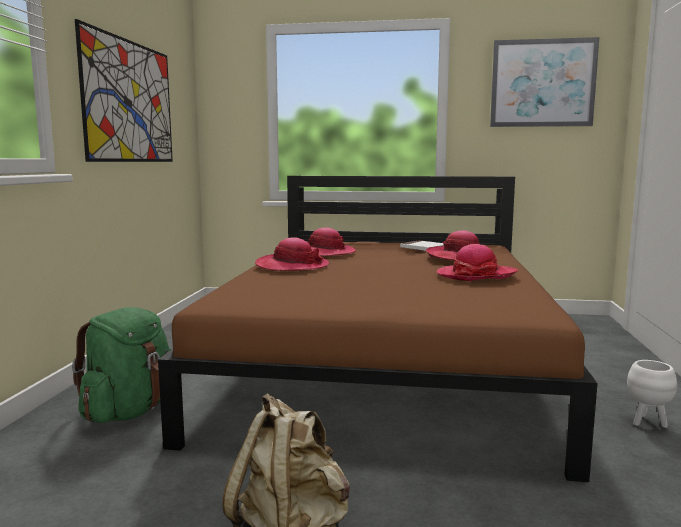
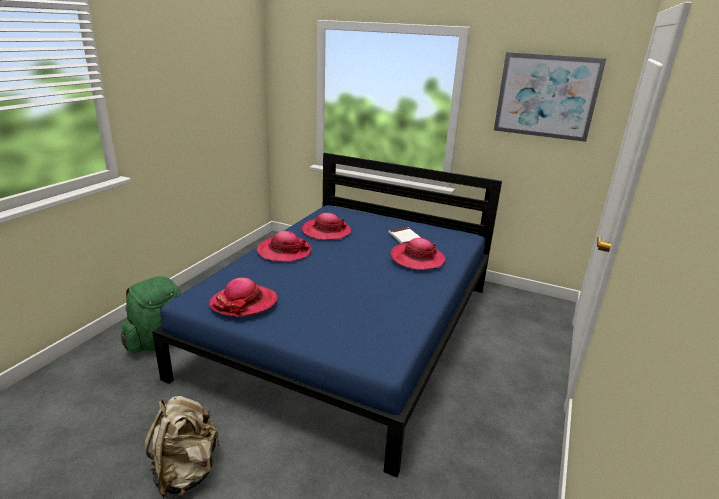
camera: 15 degrees right, 15 degrees up
picture [75,19,173,162] -> none
brown bed [158,176,598,482] -> blue bed [152,153,502,477]
hat [436,244,518,281] -> hat moved to [209,277,278,317]
white planter [627,360,677,428] -> none

